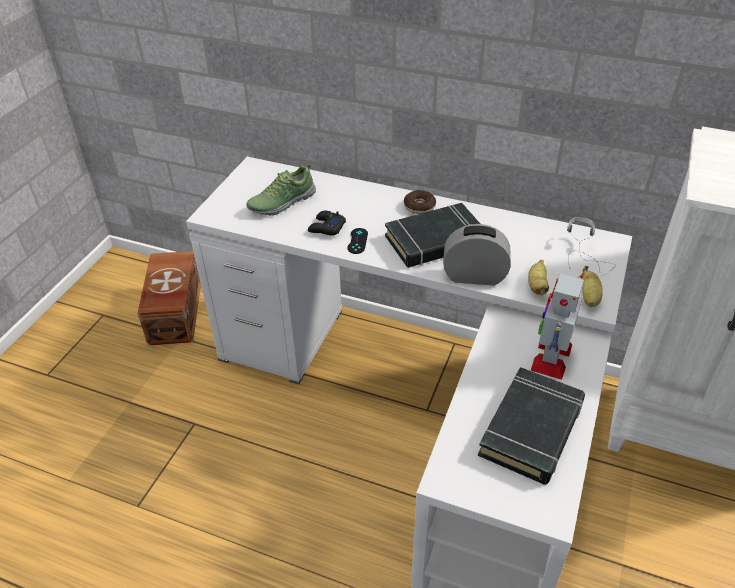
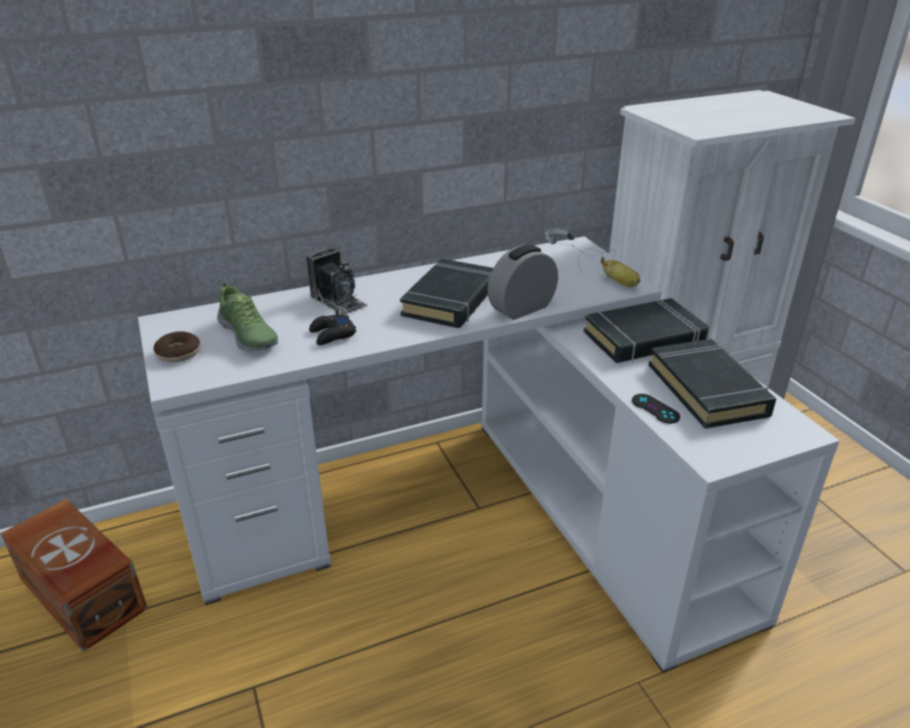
camera: 45 degrees left, 10 degrees down
shoe [246,164,316,216] -> shoe turned 45 degrees counterclockwise [217,282,278,351]
black game controller [347,228,368,254] -> black game controller moved to [632,394,680,424]
donut [404,190,436,214] -> donut moved to [154,331,200,362]
banana [528,260,549,296] -> none
toy robot [530,274,584,380] -> black book [583,298,709,363]
none -> camera [306,247,368,315]

